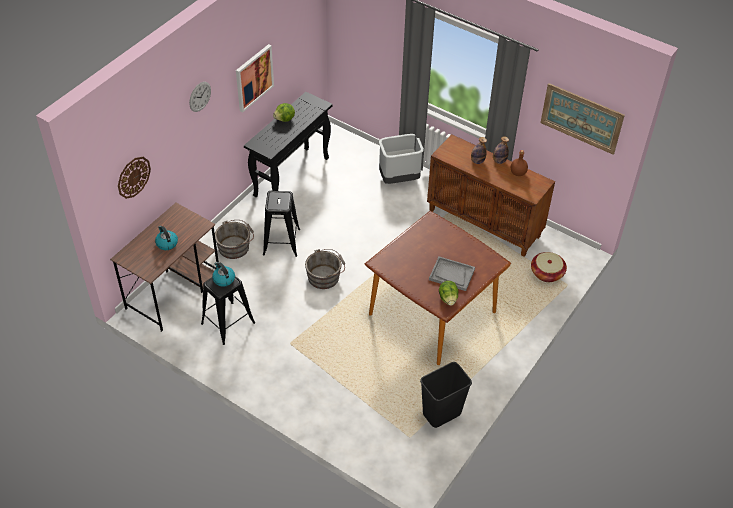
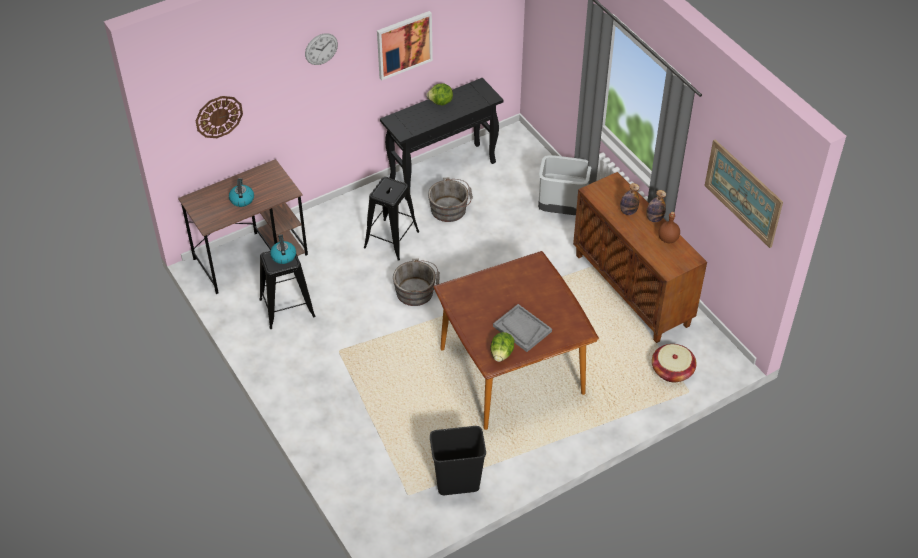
camera: 25 degrees right, 0 degrees up
grey bucket [215,220,254,259] -> grey bucket moved to [428,177,473,222]

